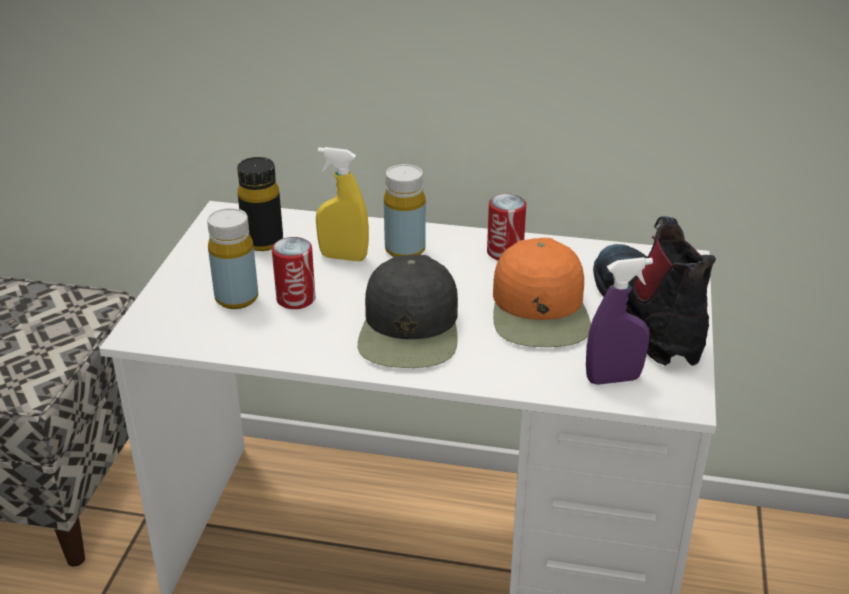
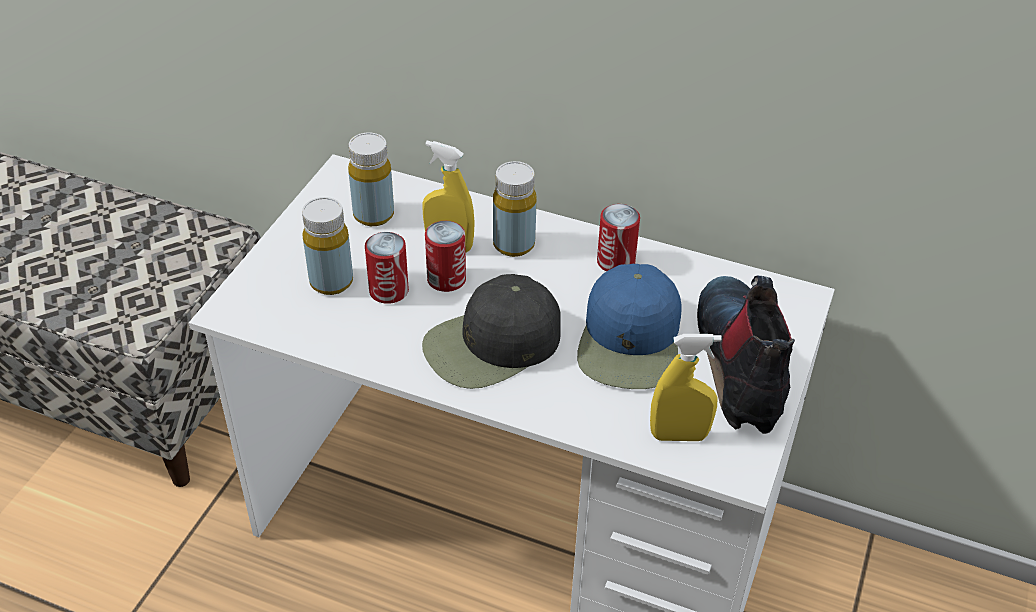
camera: 10 degrees right, 10 degrees up
black bottle [237,157,283,251] -> yellow bottle [348,133,394,226]
black cap [358,255,458,368] -> black cap turned 45 degrees clockwise [422,274,561,389]
orange cap [493,238,591,347] -> blue cap [577,264,682,389]
purple spray bottle [586,257,653,385] -> yellow spray bottle [650,334,722,441]
none -> can [425,221,466,292]

